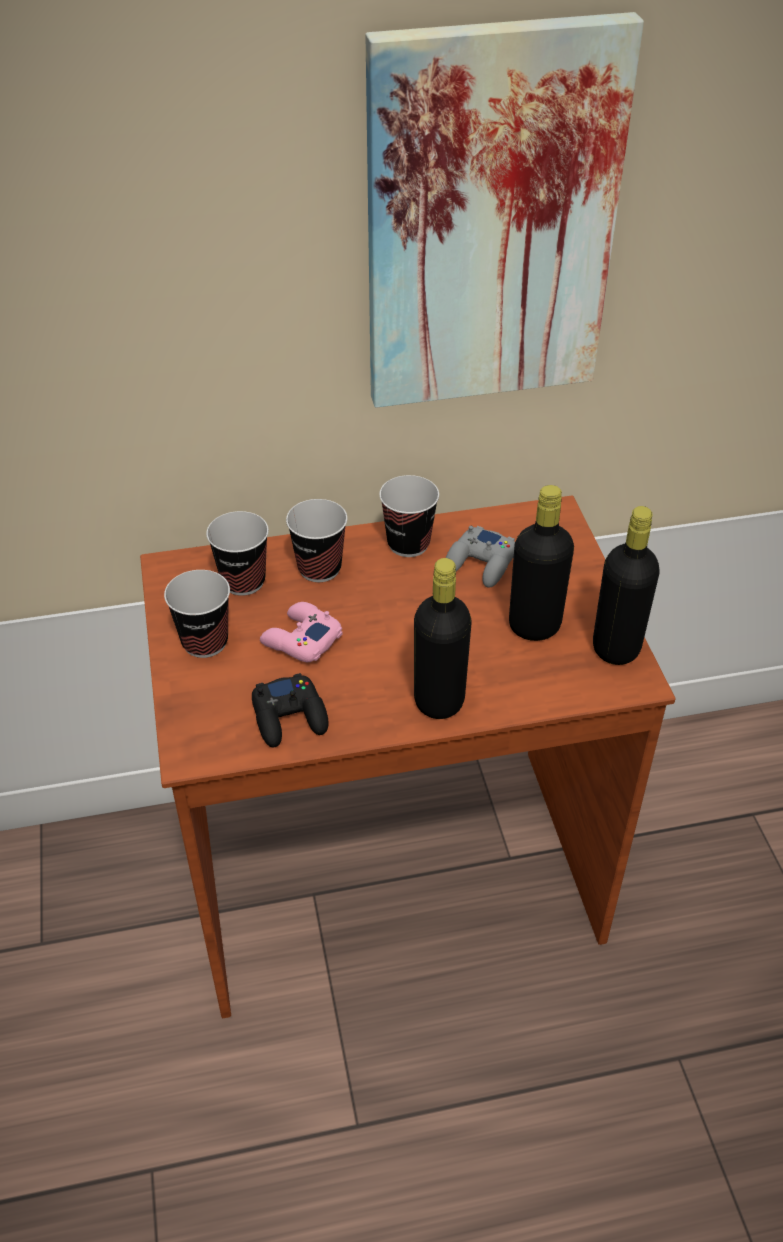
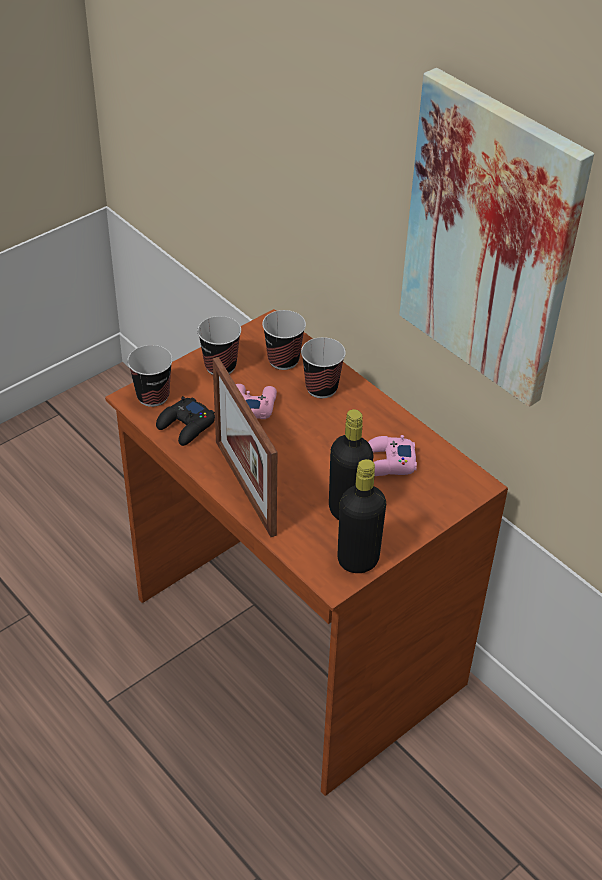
camera: 60 degrees right, 0 degrees up
cup [379,475,439,557] -> cup moved to [127,345,173,407]
black bottle [414,558,472,719] -> picture frame [213,357,277,537]
grey game controller [446,526,515,588] -> pink game controller [368,435,417,476]

